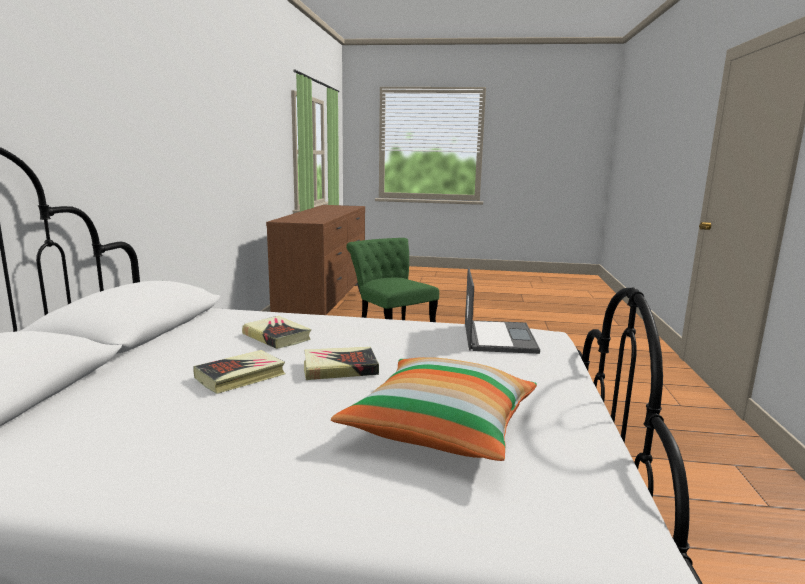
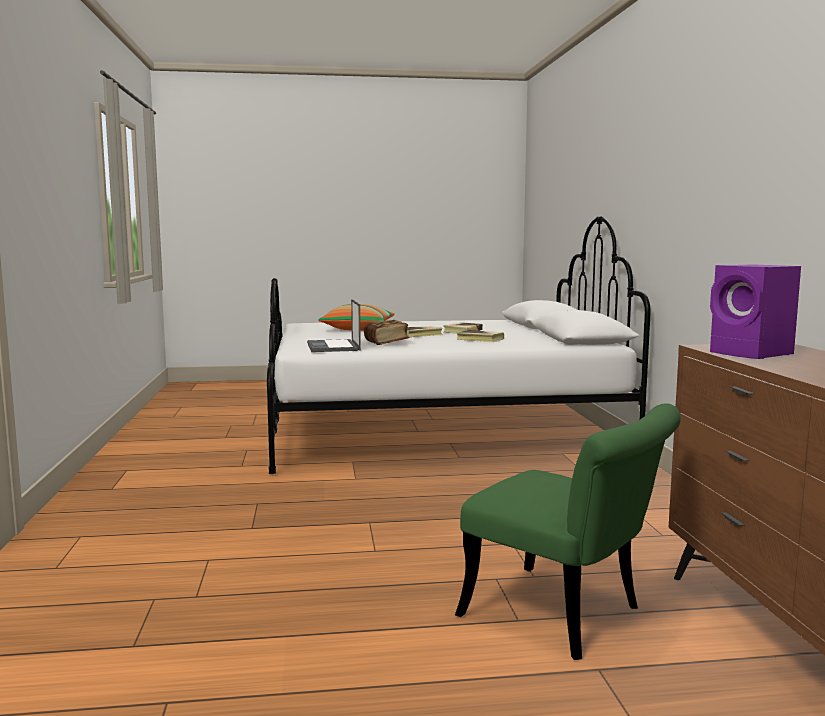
camera: 165 degrees right, 5 degrees down
none -> book [364,320,410,345]
none -> purple speaker [710,264,801,359]

